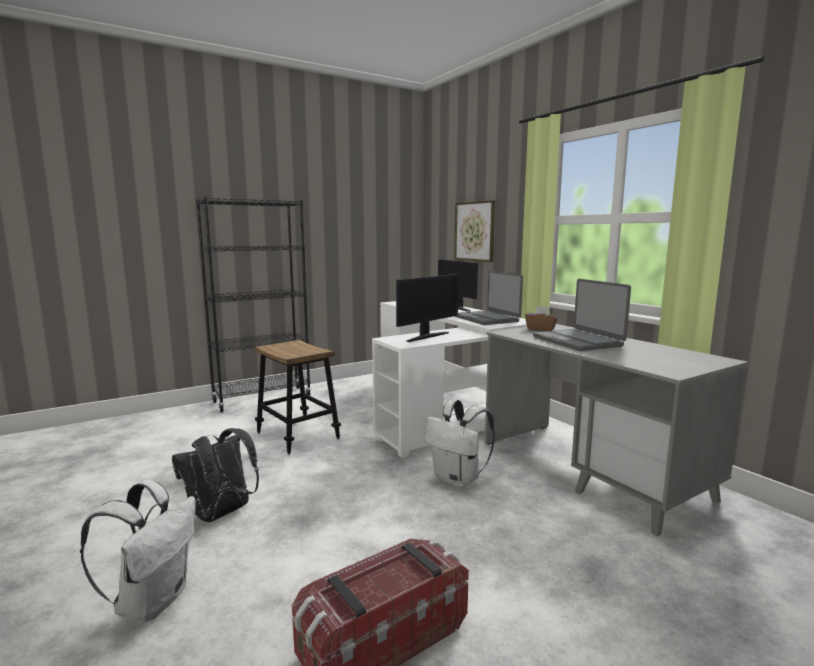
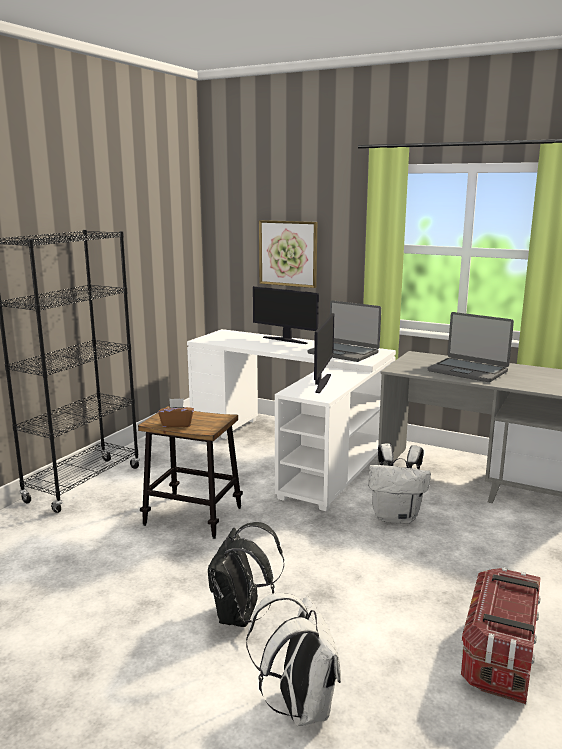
camera: 30 degrees left, 5 degrees up
brown tissue box [525,306,558,331] -> brown tissue box moved to [158,399,194,427]

